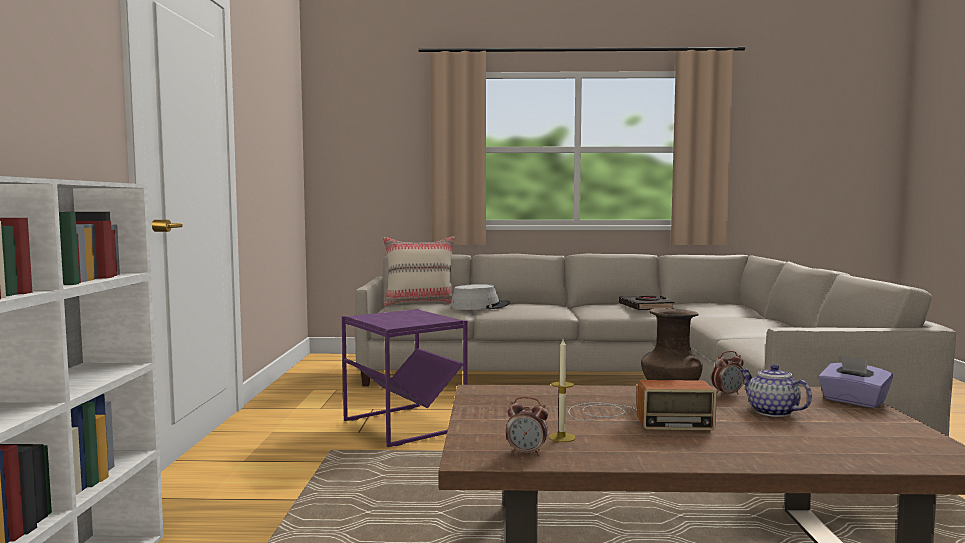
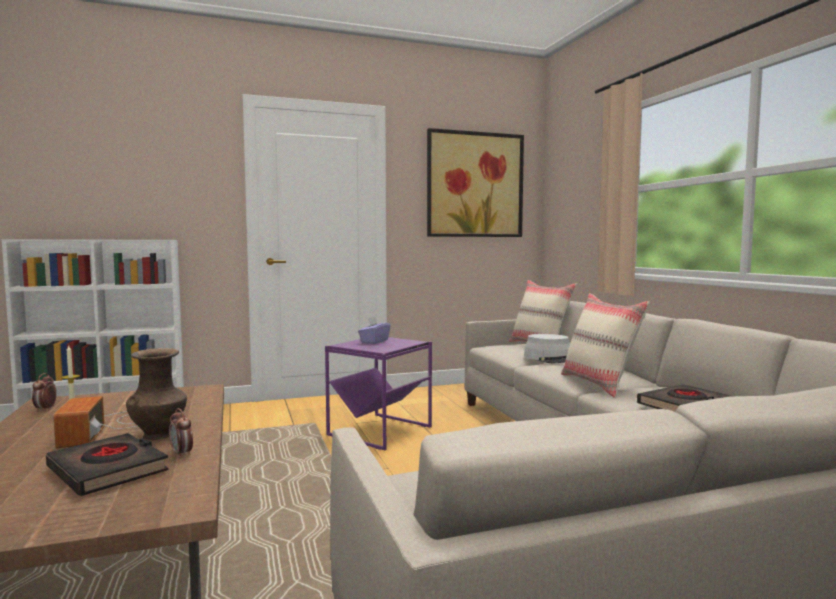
camera: 70 degrees right, 0 degrees up
teapot [740,364,812,417] -> black book [46,433,168,496]
purple tissue box [819,355,893,408] -> purple tissue box moved to [358,316,391,344]
none -> picture [427,128,524,237]
none -> beige pillow [561,293,650,398]

